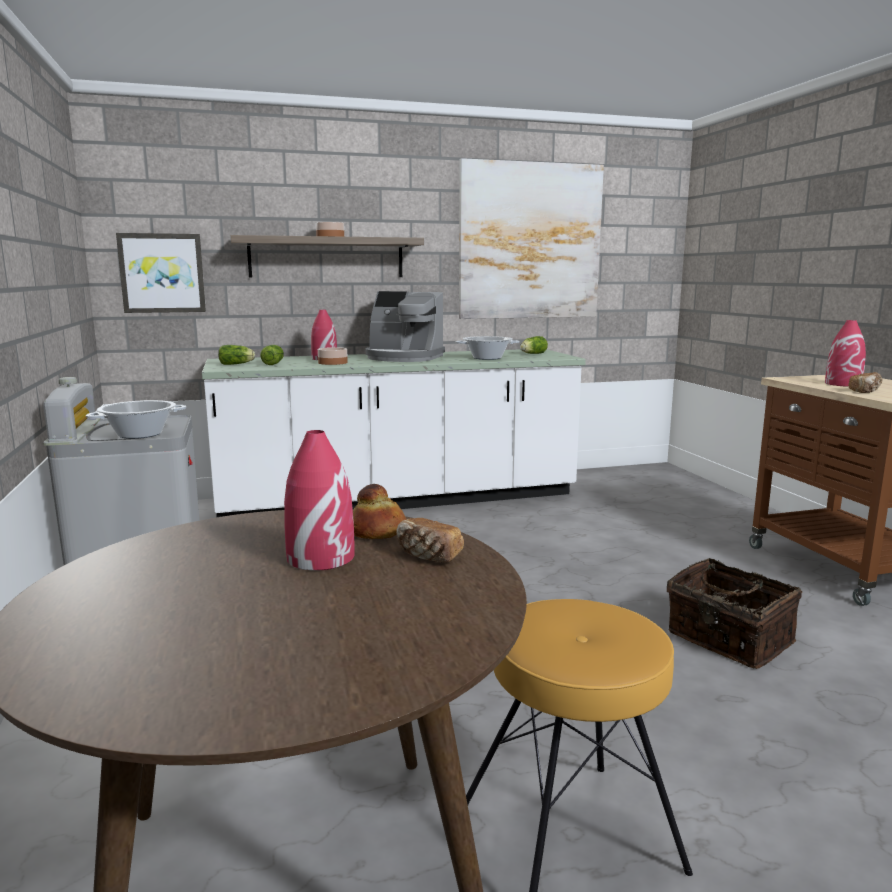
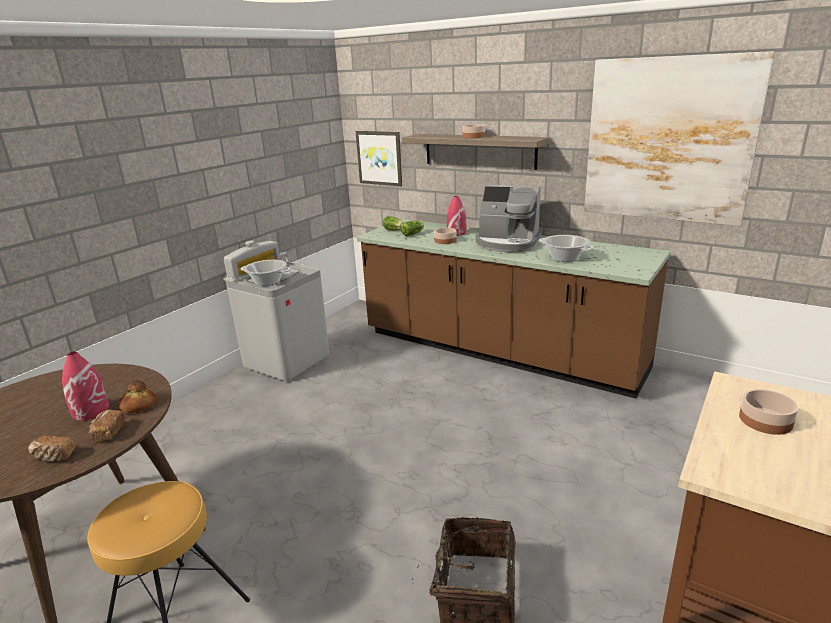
camera: 50 degrees right, 10 degrees up
white counter [202,349,586,517] -> brown counter [357,219,671,399]
coffee machine [366,291,445,362] -> coffee machine turned 45 degrees counterclockwise [475,185,541,252]
lettuce [520,336,548,354] -> none
red vase [825,320,866,387] -> bowl [739,389,798,435]
bread [849,372,882,393] -> bread moved to [28,436,75,461]

